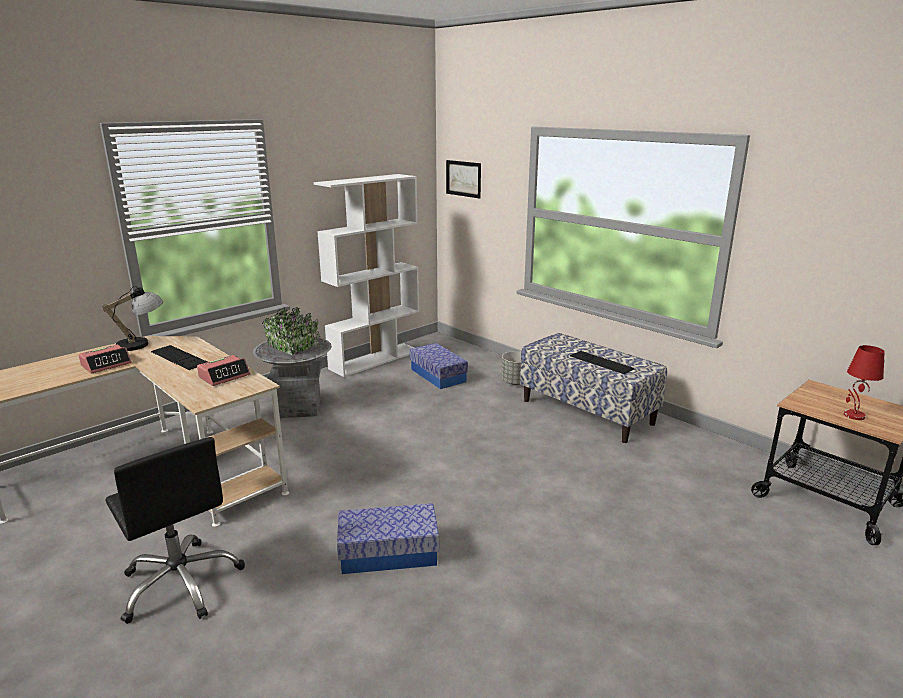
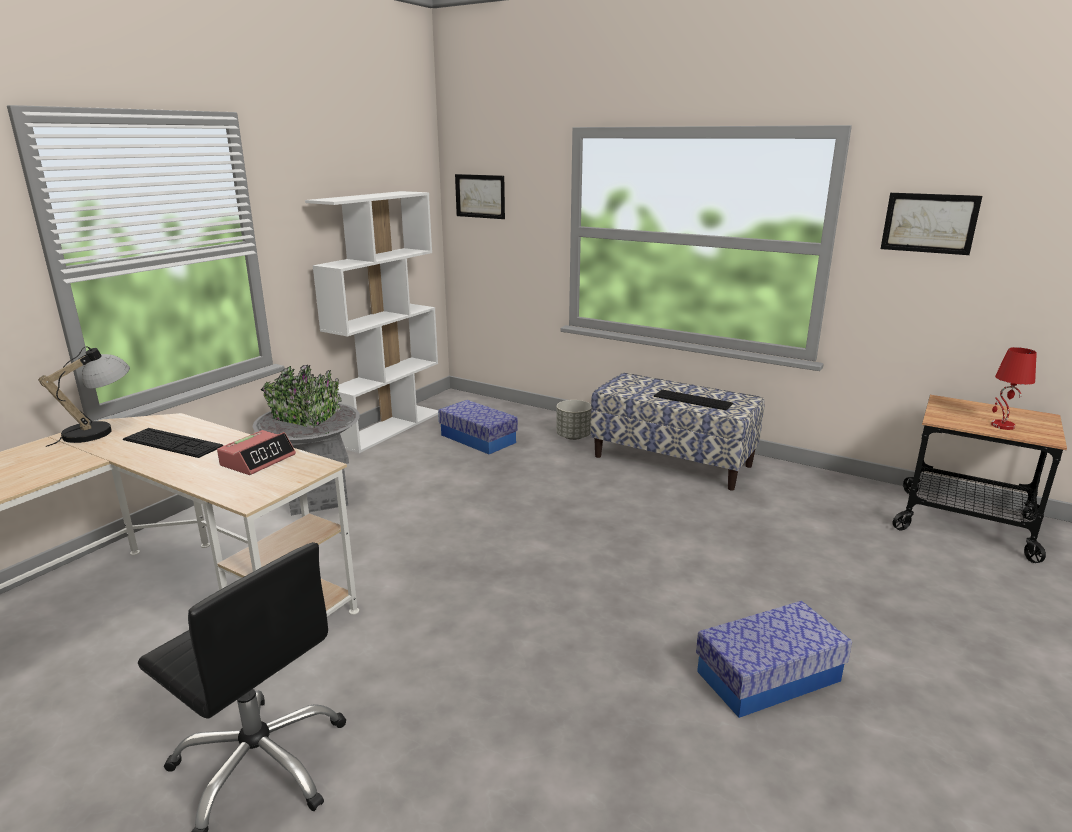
camera: 15 degrees left, 0 degrees up
alarm clock [79,344,132,374] -> none
storage box [337,503,439,574] -> storage box moved to [696,601,852,718]
none -> picture [881,193,982,255]

